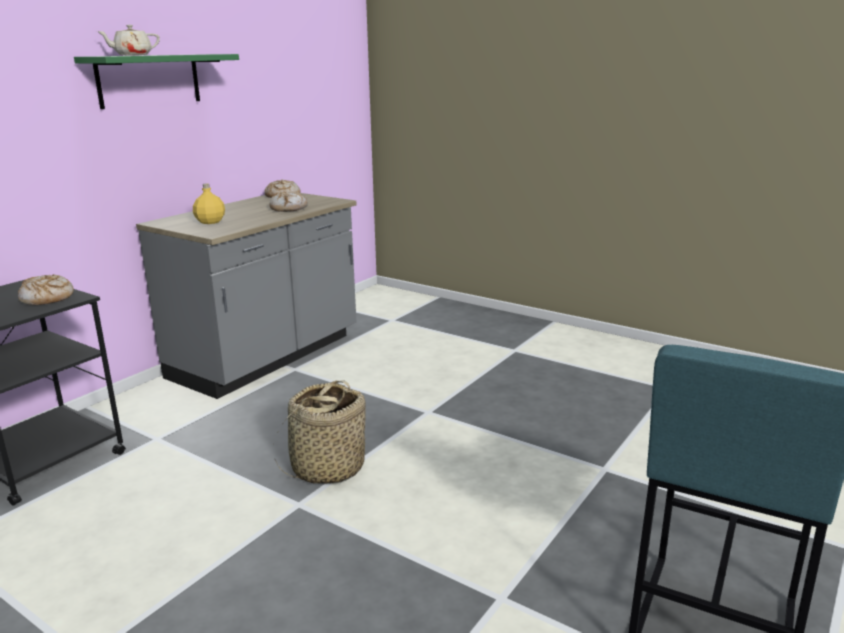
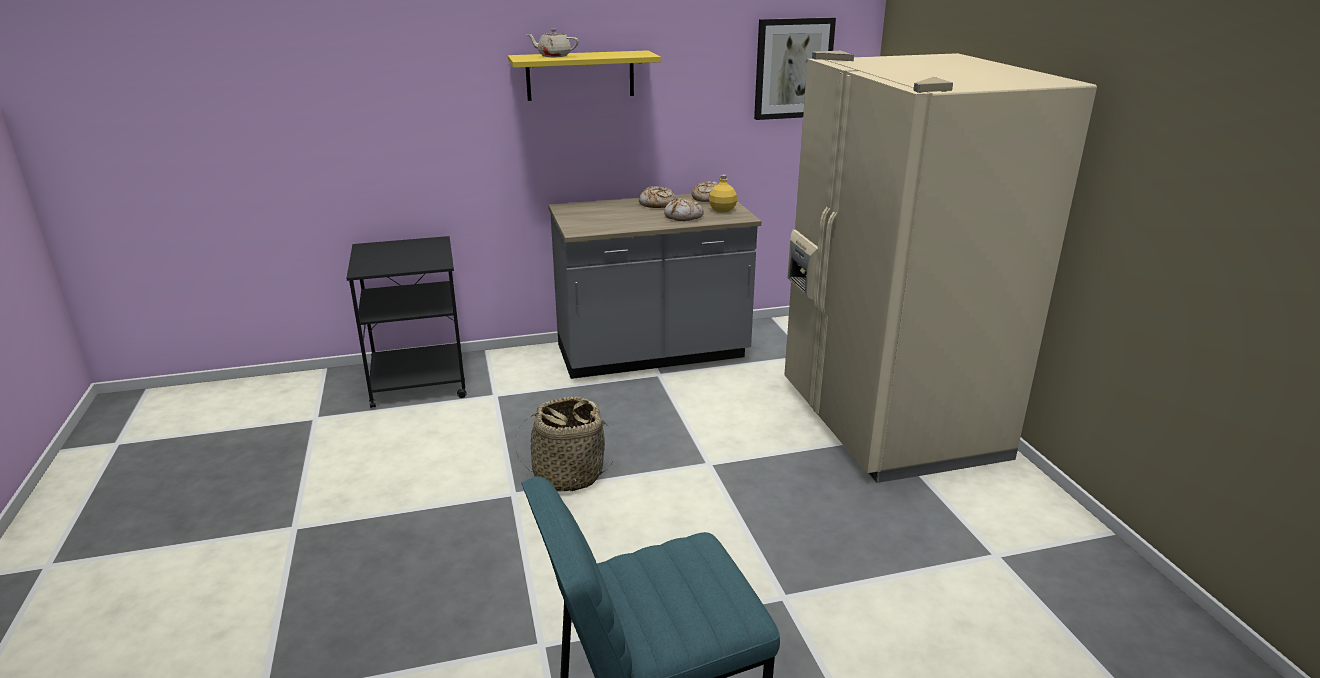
camera: 40 degrees right, 5 degrees up
bread [18,274,74,305] -> bread moved to [639,186,676,208]
green shelf [74,54,239,109] -> yellow shelf [508,50,661,101]
yellow bottle [193,183,225,224] -> yellow bottle moved to [709,174,737,212]
none -> picture [754,17,836,120]
none -> beige fridge [784,51,1097,483]

